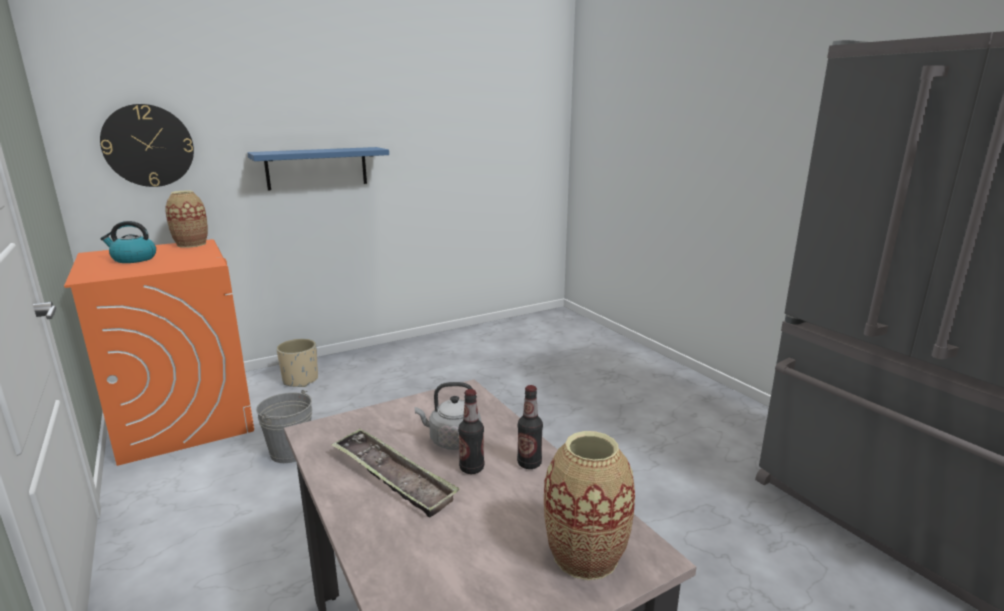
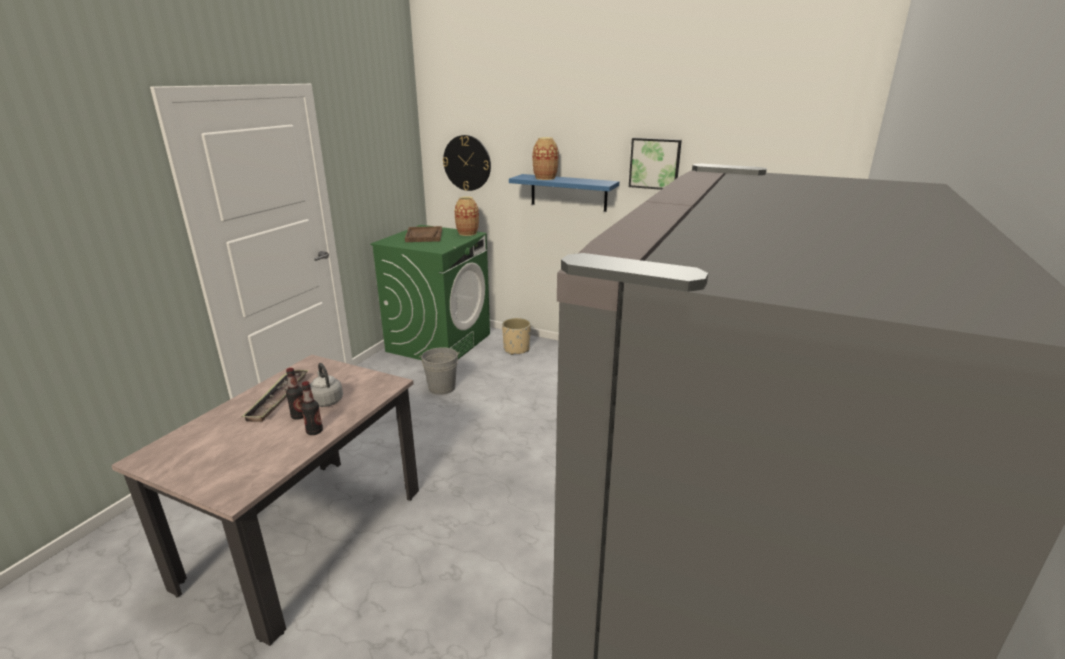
camera: 55 degrees right, 5 degrees up
orange washing machine [64,239,254,466] -> green washing machine [370,225,490,360]
kettle [100,221,156,263] -> brown tray [405,226,442,242]
vase [544,431,635,580] -> vase moved to [533,137,559,180]
none -> picture [629,138,682,190]

